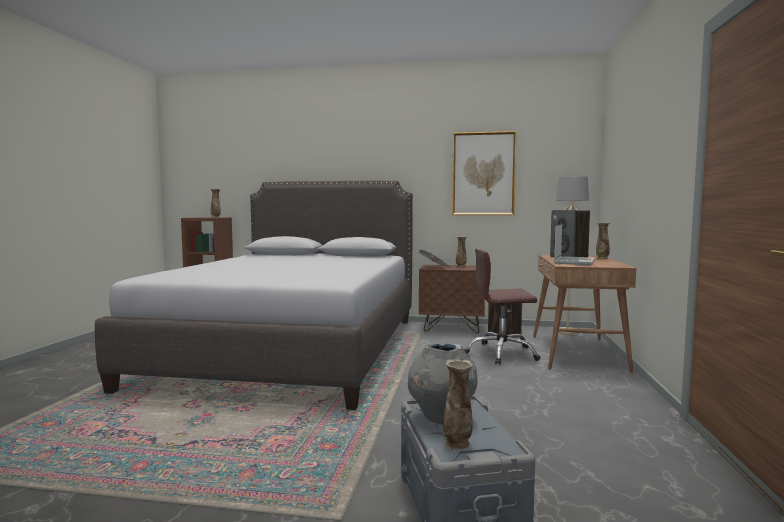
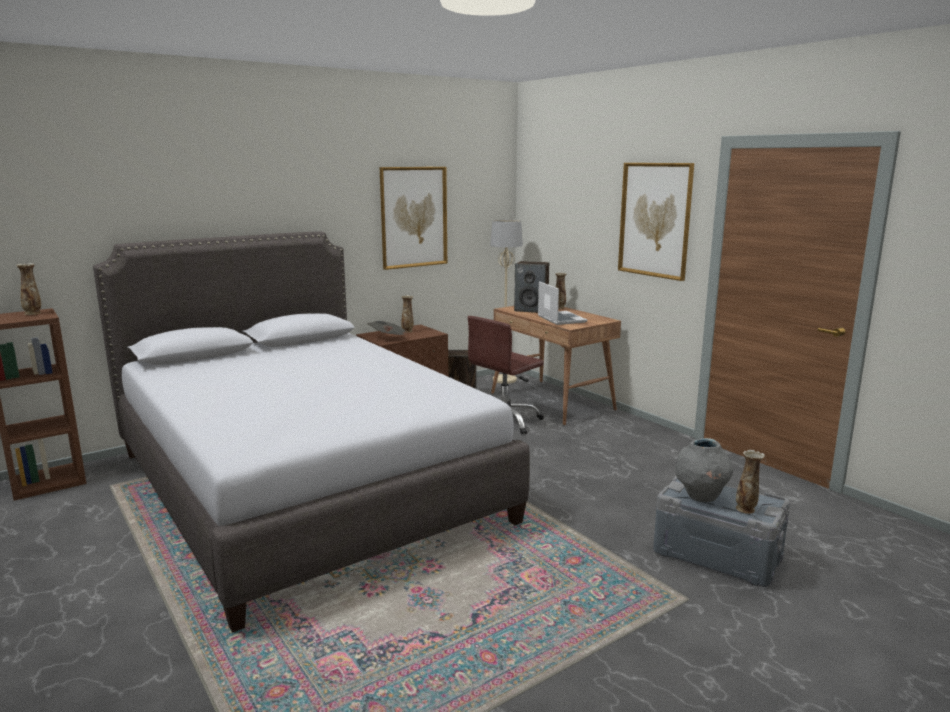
camera: 45 degrees left, 10 degrees up
none -> picture [618,163,694,281]

